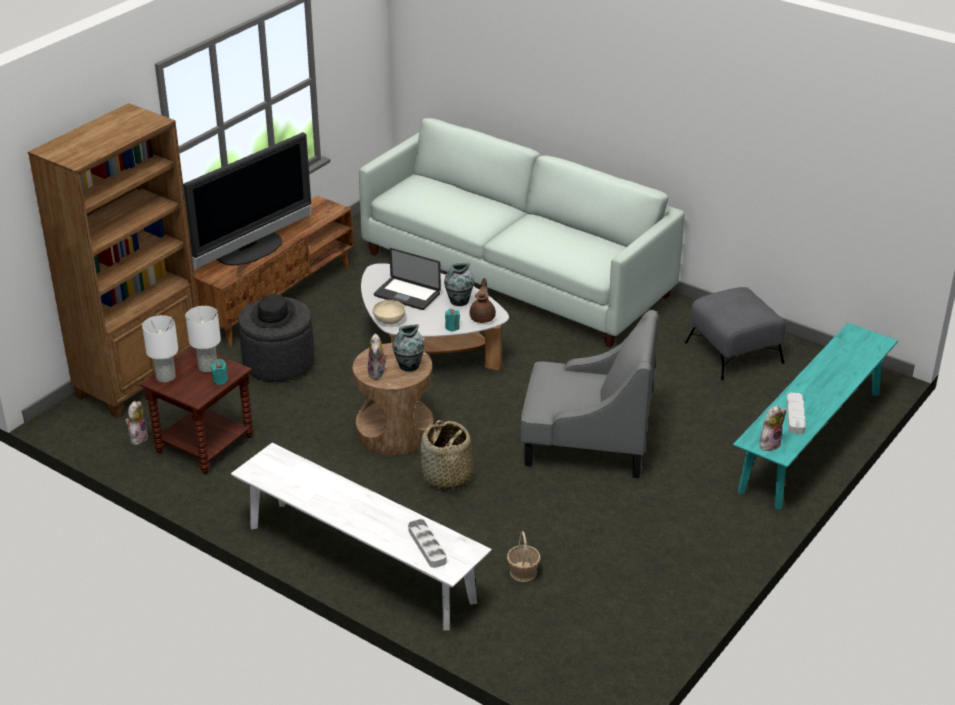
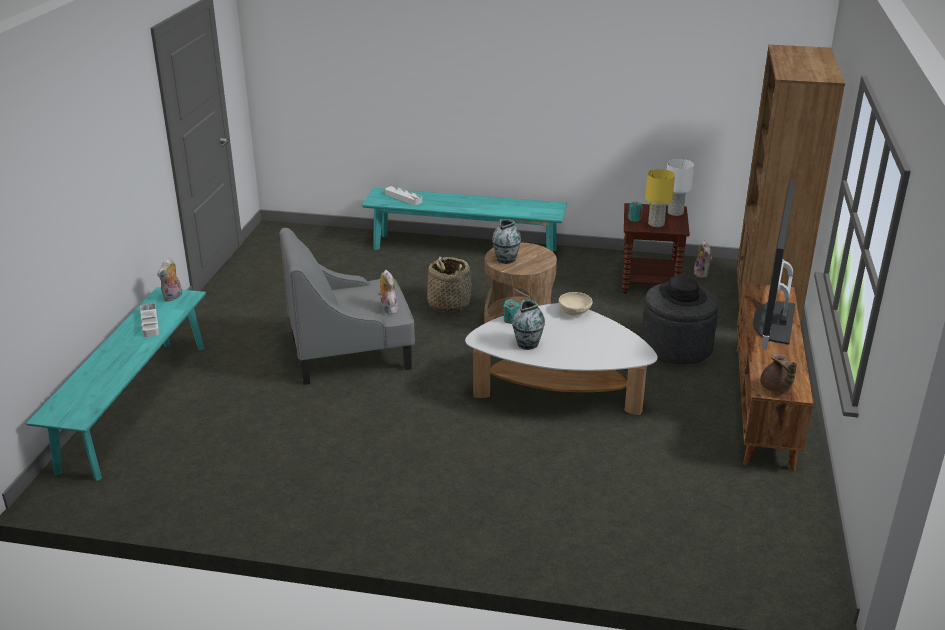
camera: 155 degrees right, 5 degrees down
white table lamp [185,306,221,372] -> yellow table lamp [645,169,675,227]
white bench [231,443,492,631] -> turquoise bench [362,188,567,252]
white sofa [359,118,684,347] -> none
plush toy [368,333,388,380] -> plush toy moved to [378,270,398,314]
laptop [374,248,441,310] -> none
brown teapot [470,278,496,323] -> brown teapot moved to [760,354,797,393]
basket [507,531,540,582] -> none
grey ottoman [685,287,786,381] -> none

